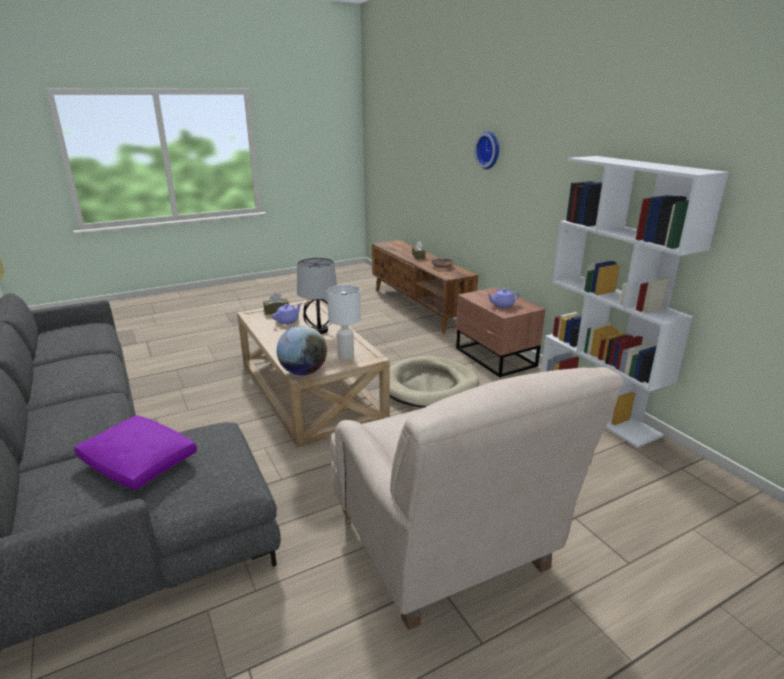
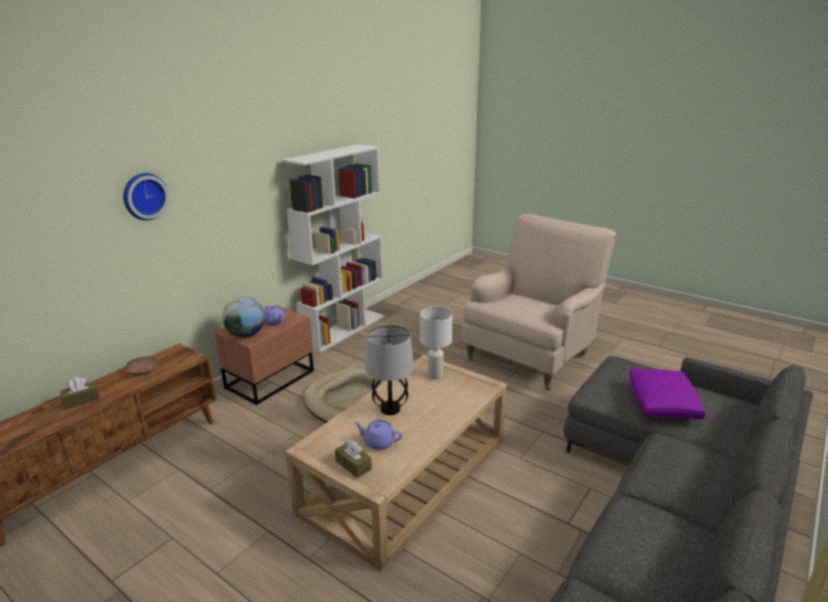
camera: 115 degrees left, 0 degrees up
globe [277,326,327,375] -> globe moved to [222,297,265,338]

